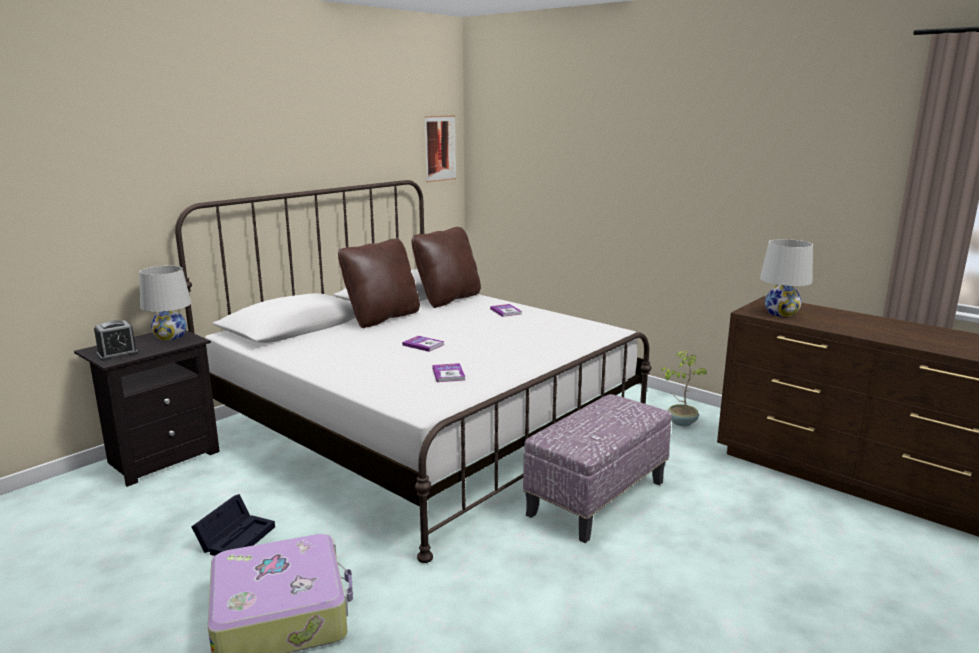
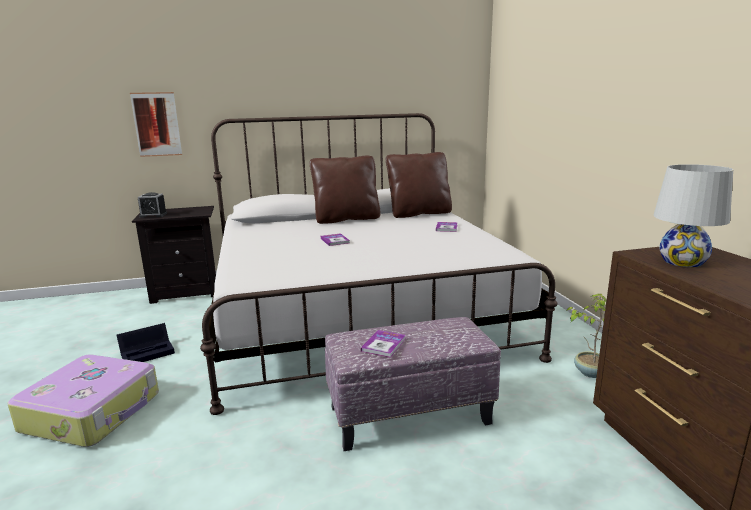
camera: 35 degrees right, 0 degrees up
white table lamp [139,266,191,341] -> none
picture [425,115,456,182] -> picture moved to [130,92,182,157]
book [432,363,465,382] -> book moved to [361,330,405,358]

